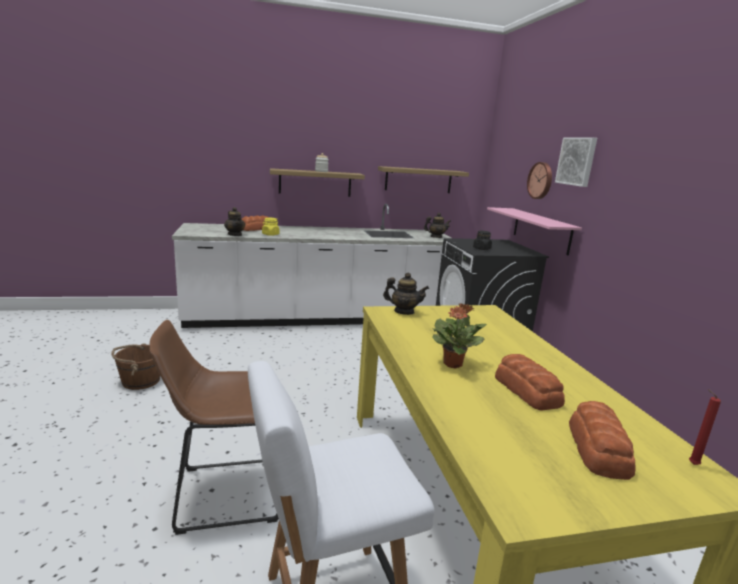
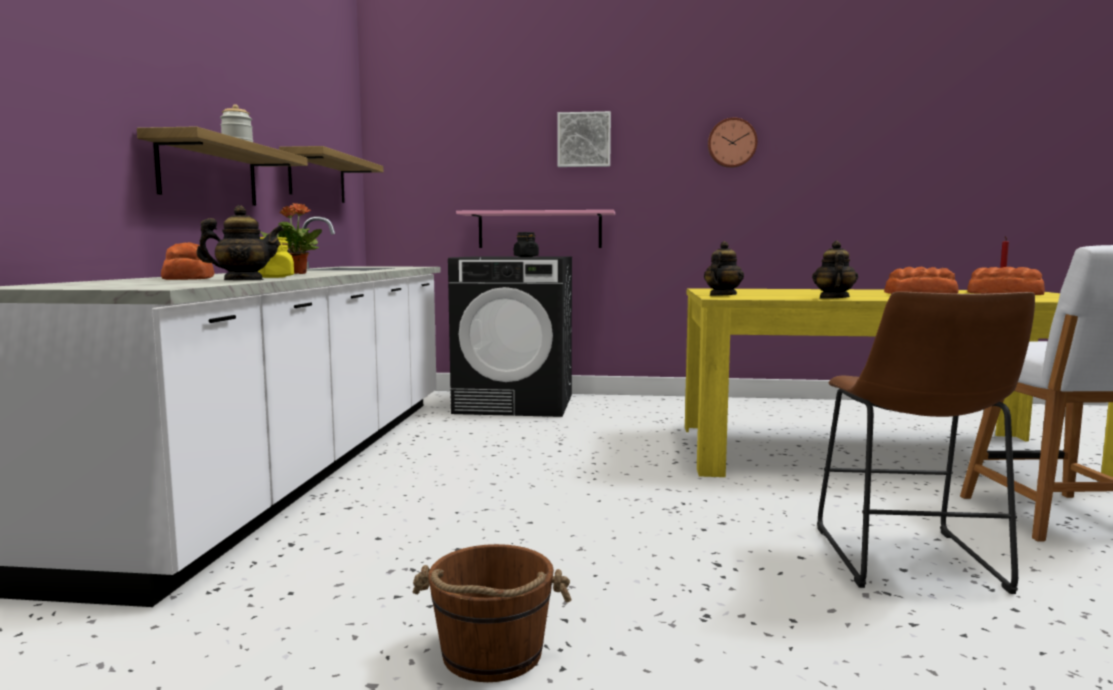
camera: 70 degrees left, 10 degrees down
teapot [424,213,451,238] -> teapot moved to [812,241,858,299]
potted plant [432,303,487,369] -> potted plant moved to [260,203,322,274]
wall clock [527,162,552,199] -> wall clock moved to [708,117,757,168]

